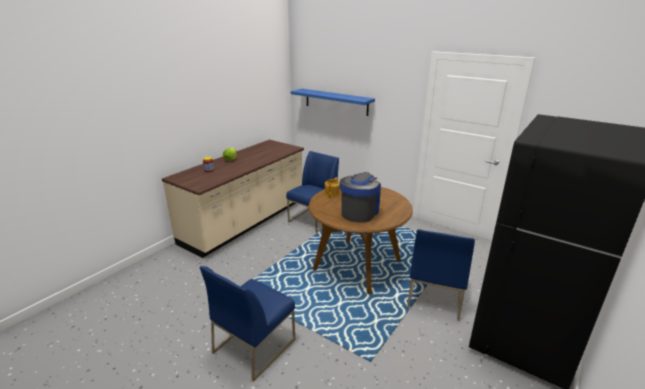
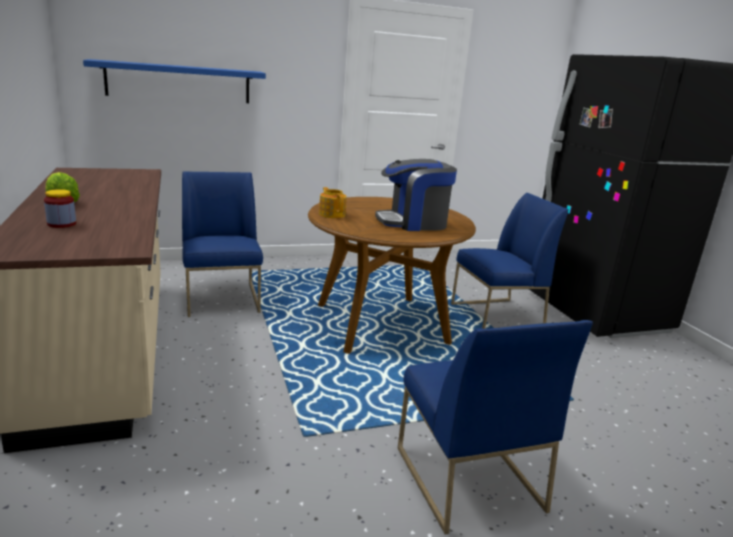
camera: 55 degrees left, 5 degrees down
coffee machine [339,172,381,223] -> coffee machine turned 75 degrees counterclockwise [375,159,457,231]
blue chair [407,229,475,321] -> blue chair turned 75 degrees counterclockwise [451,193,569,329]

